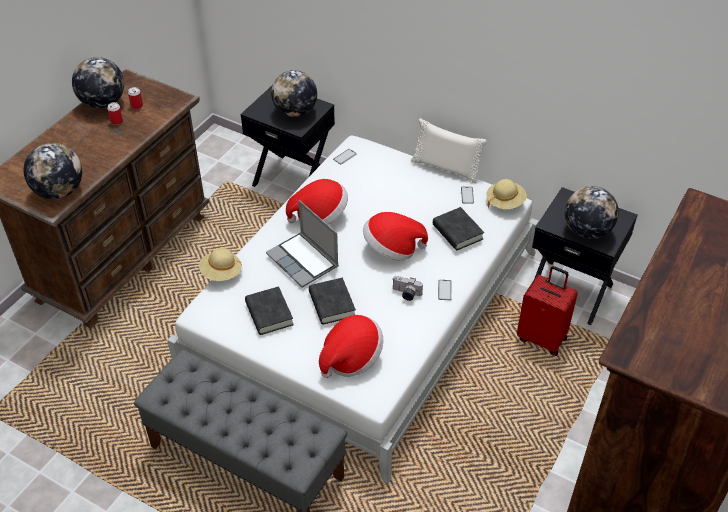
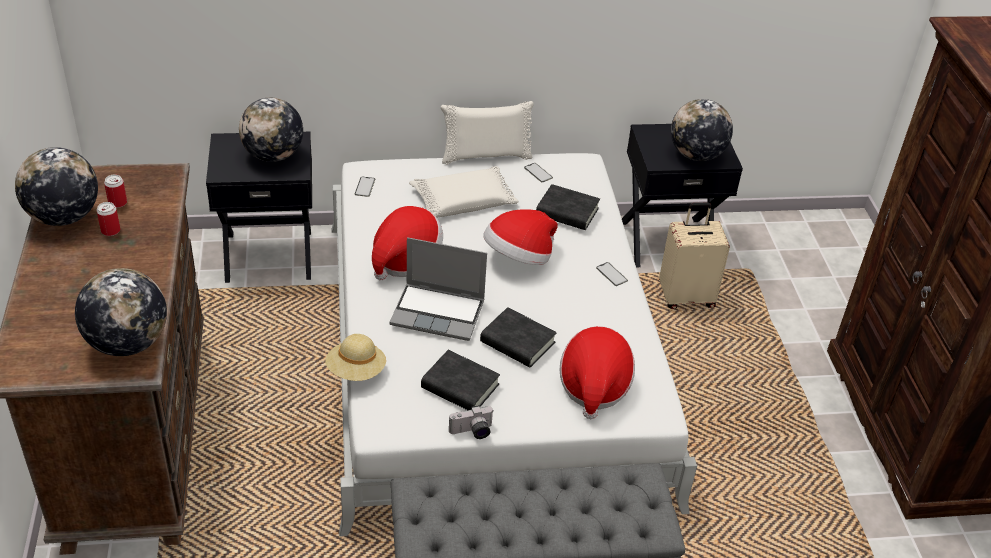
camera: 40 degrees left, 5 degrees down
camera [393,276,423,301] -> camera moved to [449,405,494,439]
beige hat [486,179,527,209] -> none
red suitcase [517,266,578,356] -> beige suitcase [659,203,730,309]
none -> white pillow [409,166,519,218]

